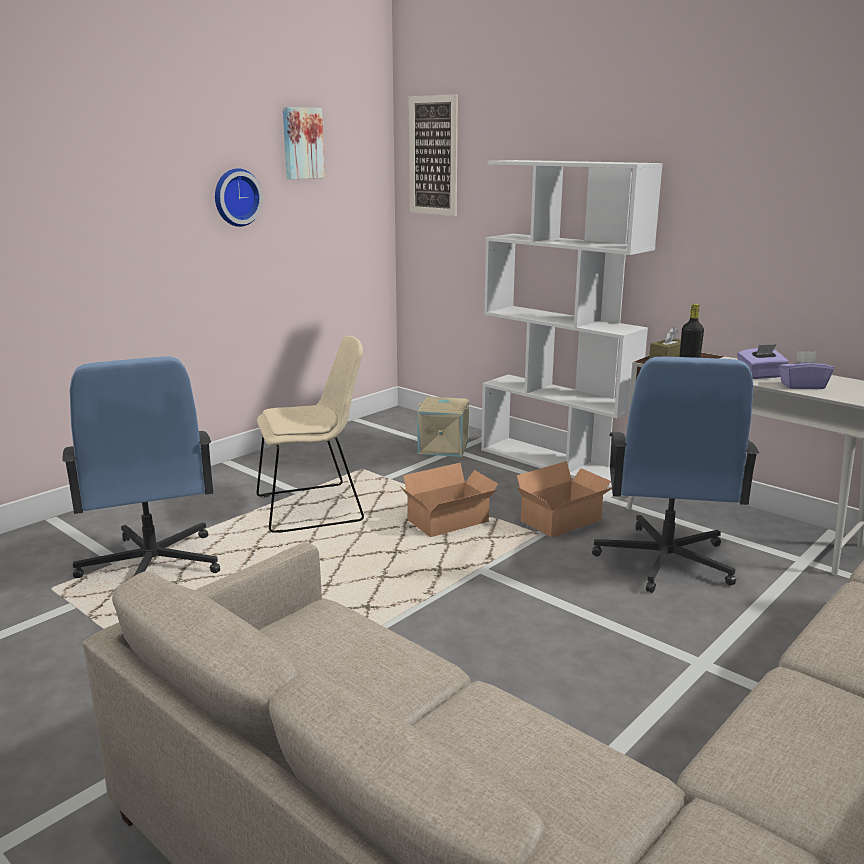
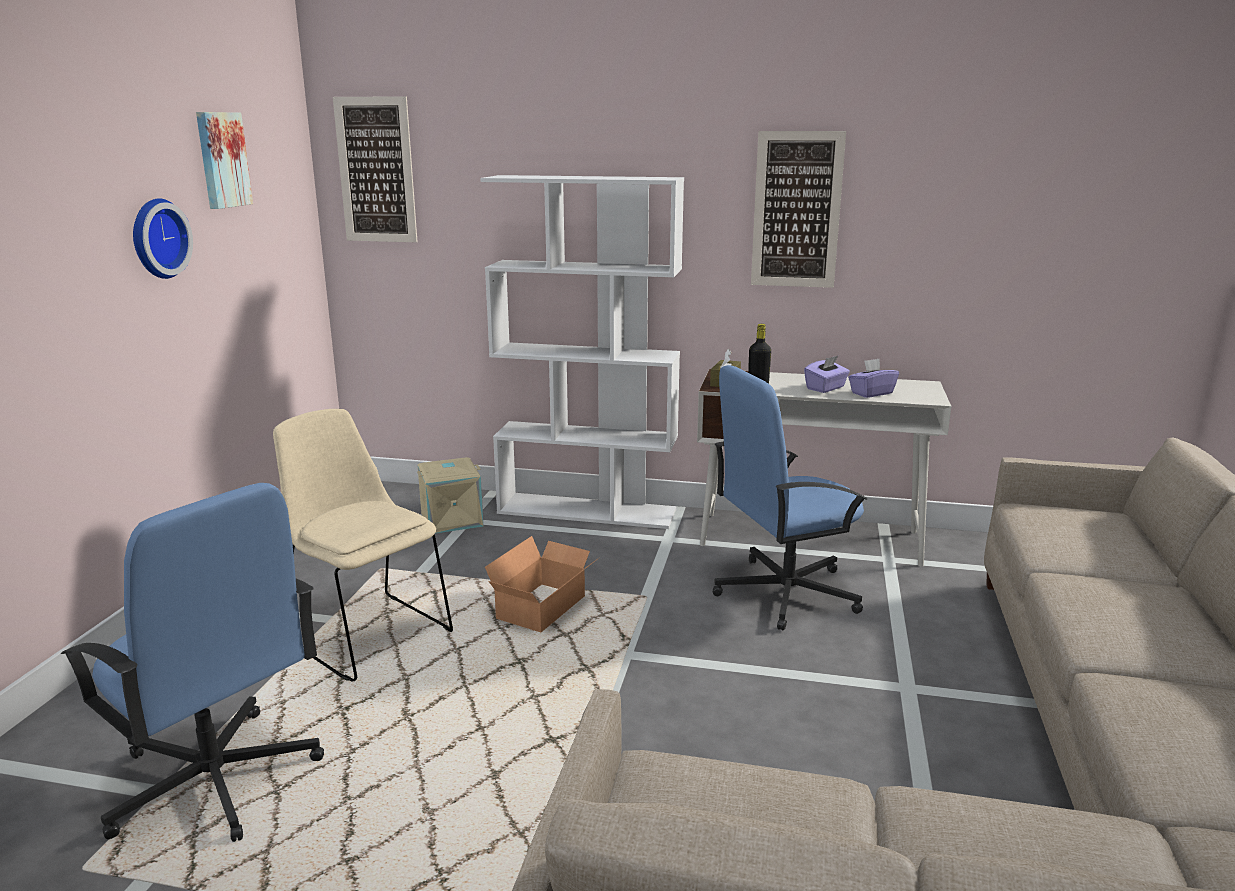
camera: 30 degrees left, 0 degrees up
beige chair [256,336,364,533] -> beige chair turned 90 degrees counterclockwise [273,409,453,682]
cardboard box [516,461,612,538] -> none
blue office chair [592,357,759,593] -> blue office chair turned 90 degrees clockwise [713,365,868,631]
none -> picture [751,131,846,288]

